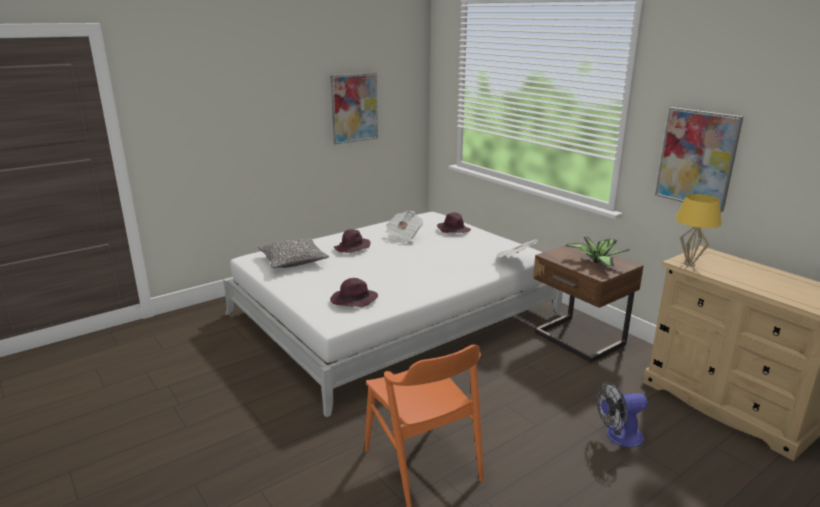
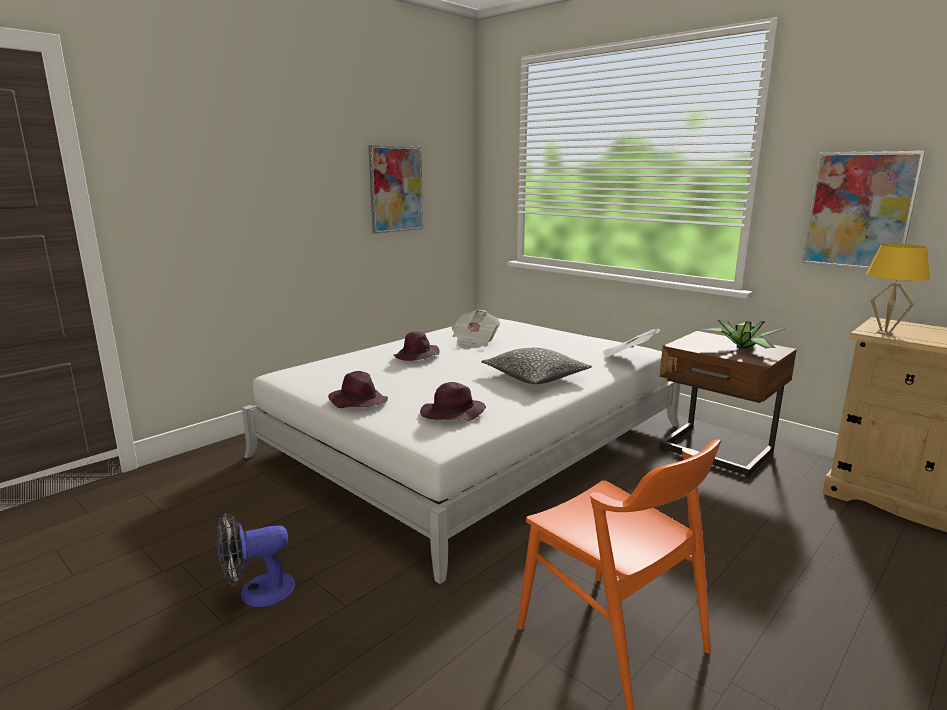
camera: 10 degrees left, 5 degrees down
pillow [258,238,329,268] -> pillow moved to [482,348,592,384]
purple hat [437,212,471,233] -> purple hat moved to [328,371,388,408]
fan [596,382,648,447] -> fan moved to [217,513,295,607]

